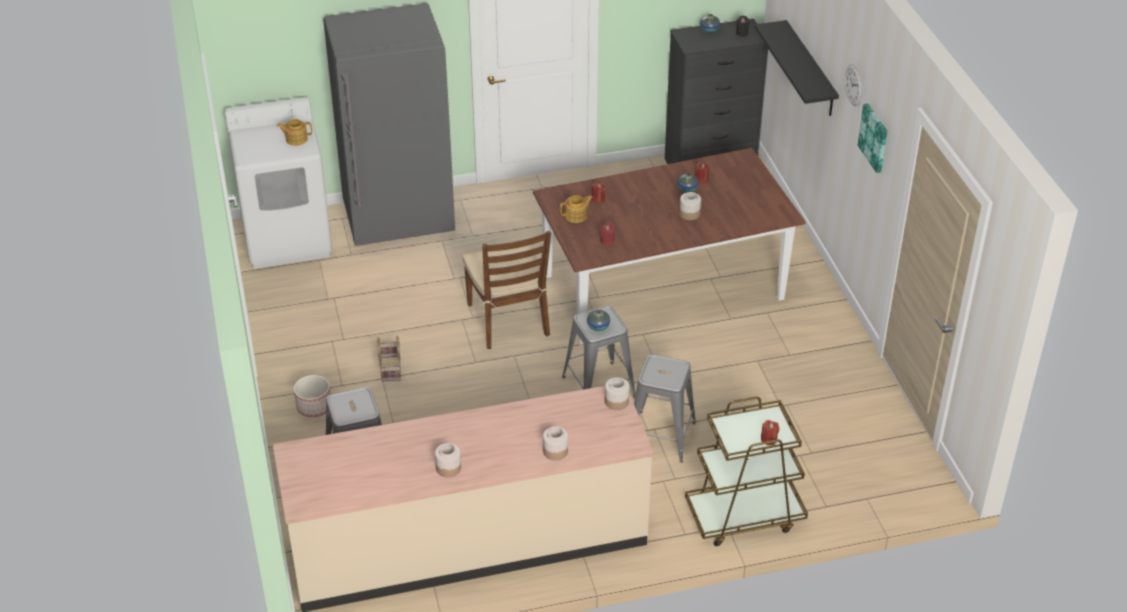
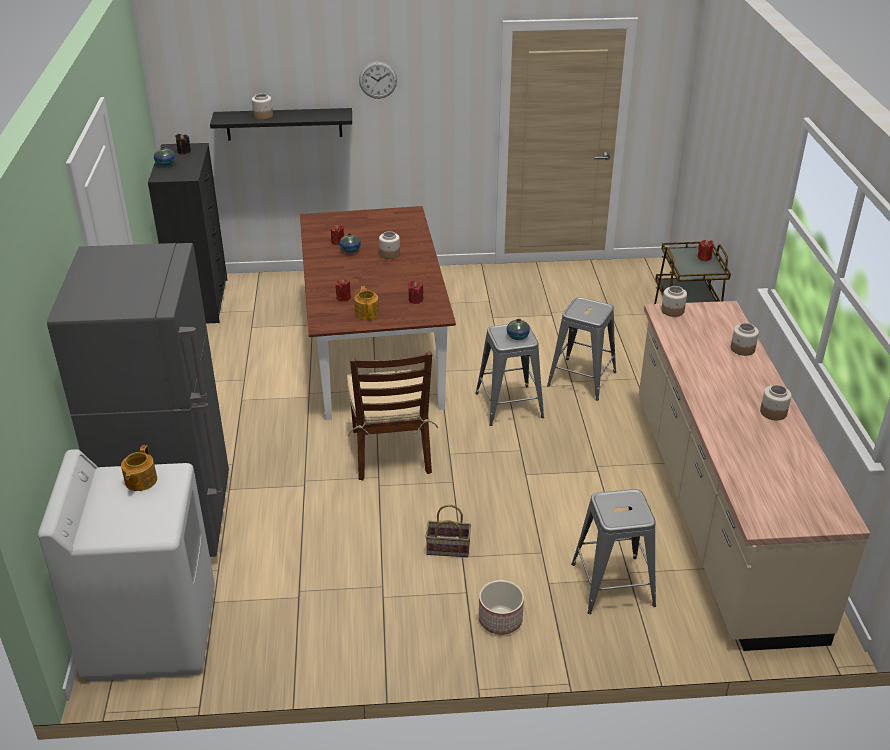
camera: 80 degrees left, 5 degrees down
brown chair [463,230,555,349] -> brown chair turned 90 degrees clockwise [347,351,438,480]
picture [858,104,887,173] -> none
none -> jar [252,93,273,120]

